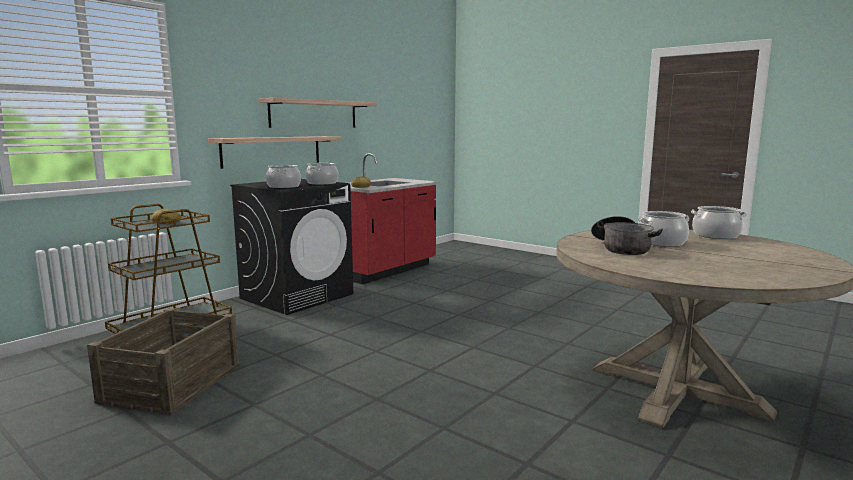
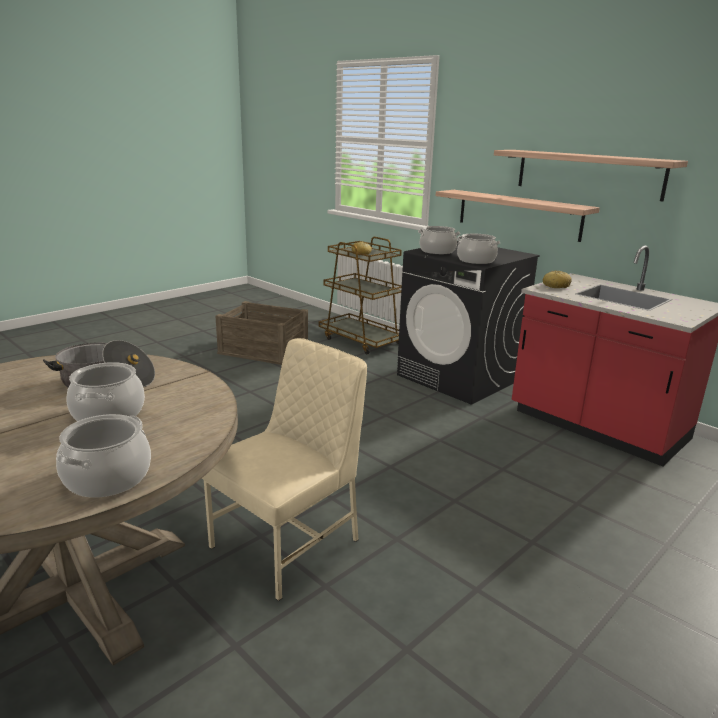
camera: 95 degrees right, 10 degrees up
none -> beige chair [202,338,367,601]

